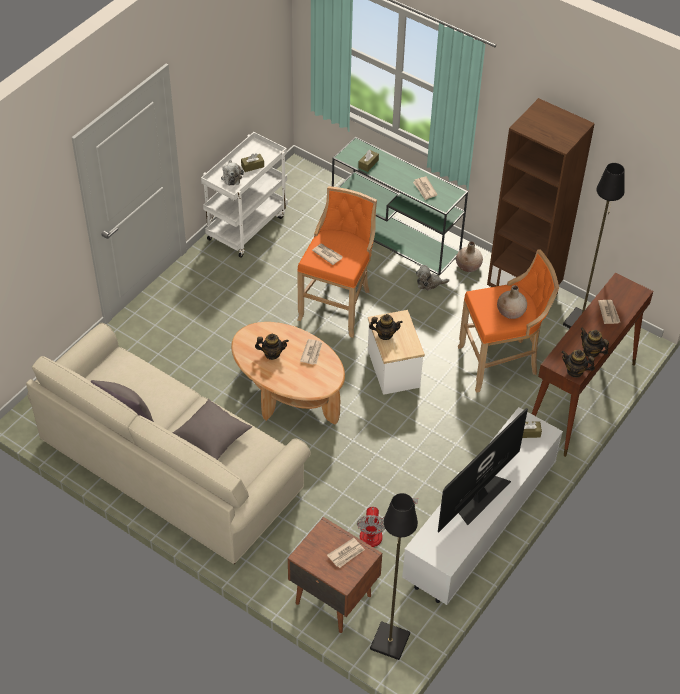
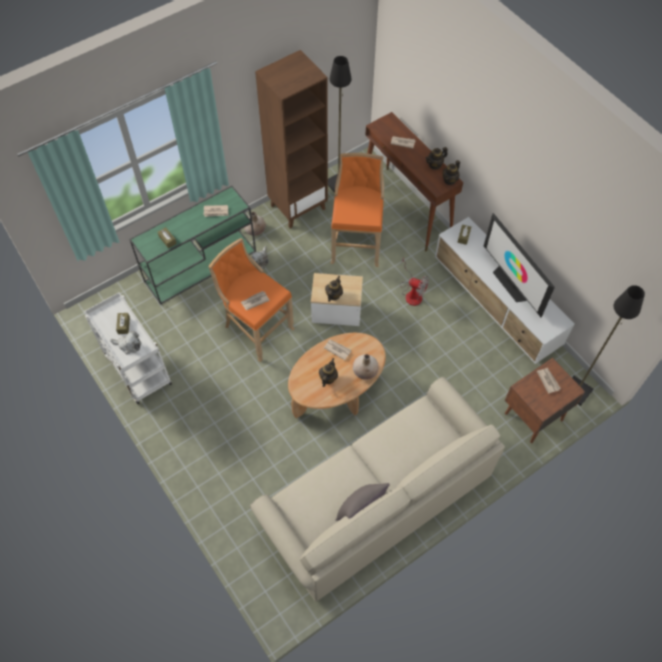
camera: 70 degrees left, 10 degrees up
grey pillow [173,399,252,460] -> none
fan [357,498,418,547] -> fan moved to [400,256,429,306]
beige vase [497,285,527,319] -> beige vase moved to [353,354,379,380]

